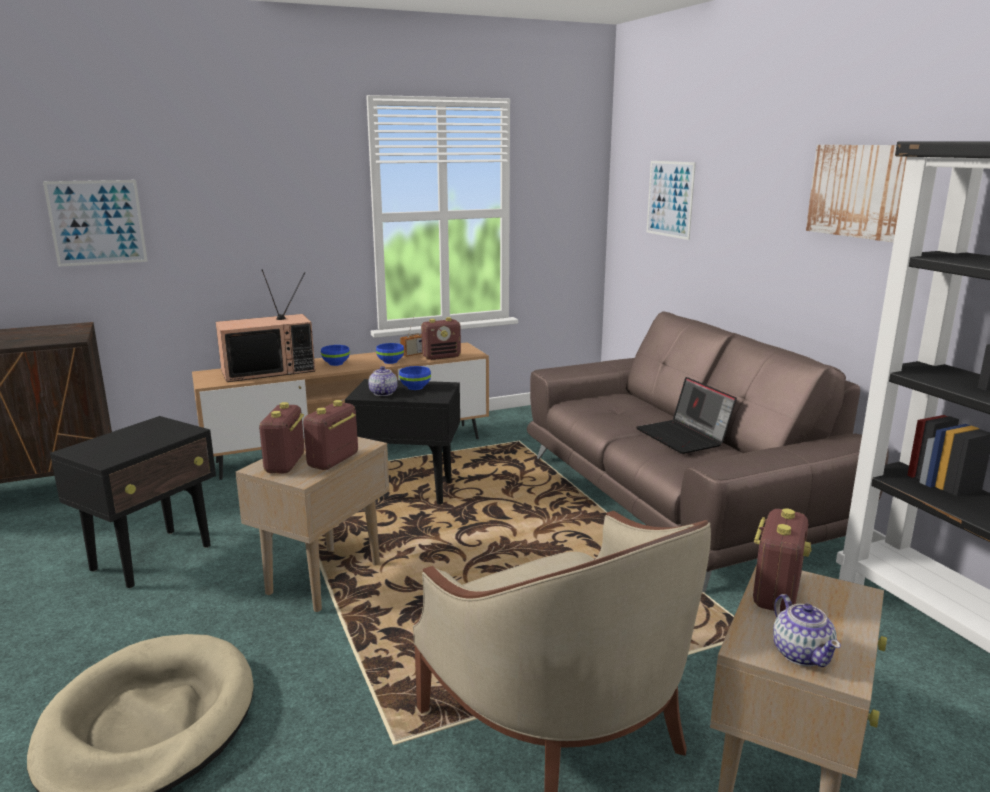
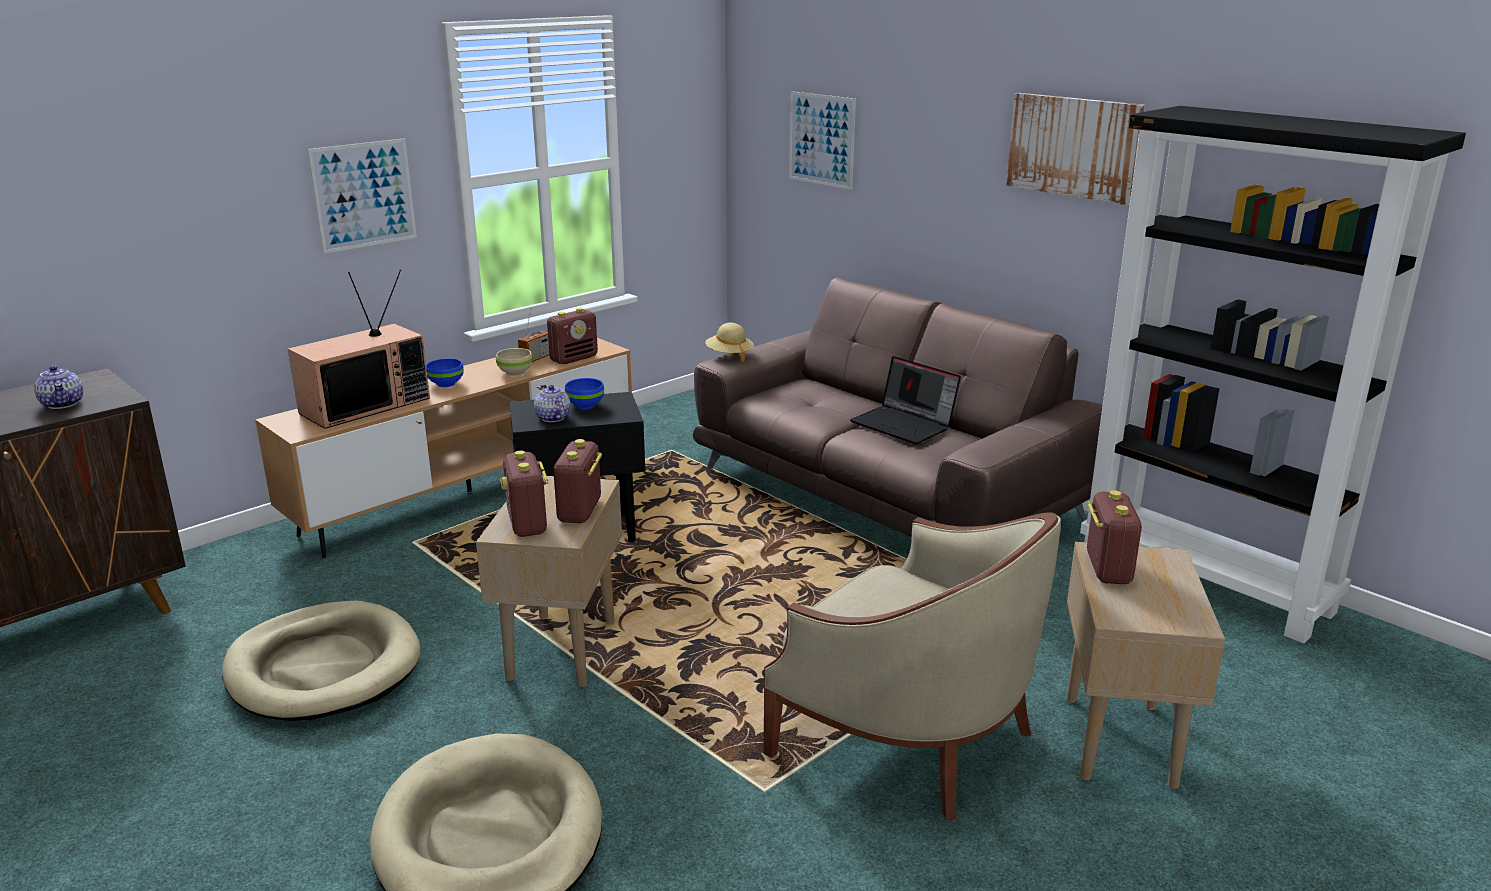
camera: 20 degrees left, 5 degrees up
picture [43,180,148,267] -> picture moved to [308,138,417,254]
black side table [50,416,216,588] -> beige dog bed [222,601,421,721]
blue bowl [376,343,404,364] -> beige bowl [496,348,533,376]
teapot [773,594,841,667] -> teapot moved to [34,365,83,409]
none -> beige hat [705,323,754,362]

